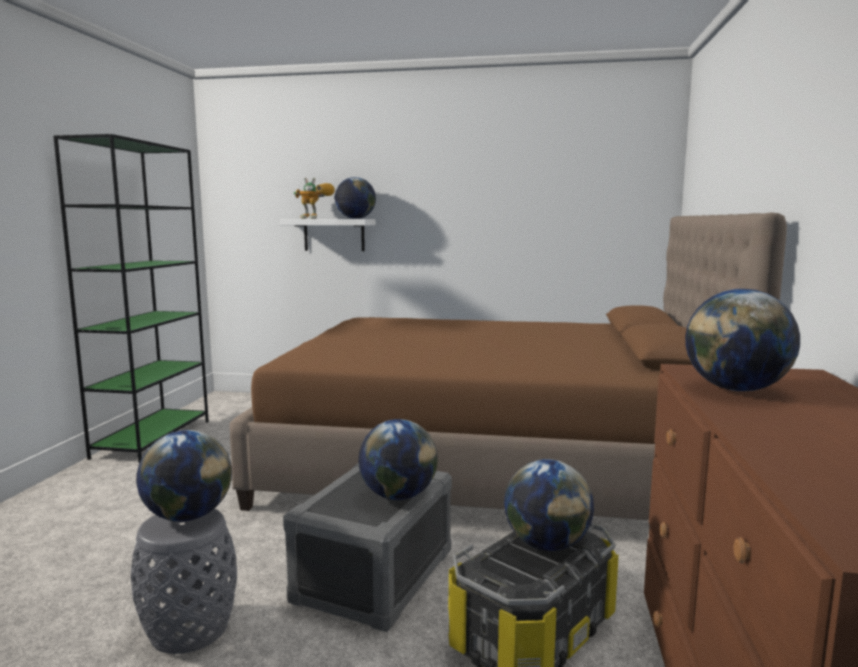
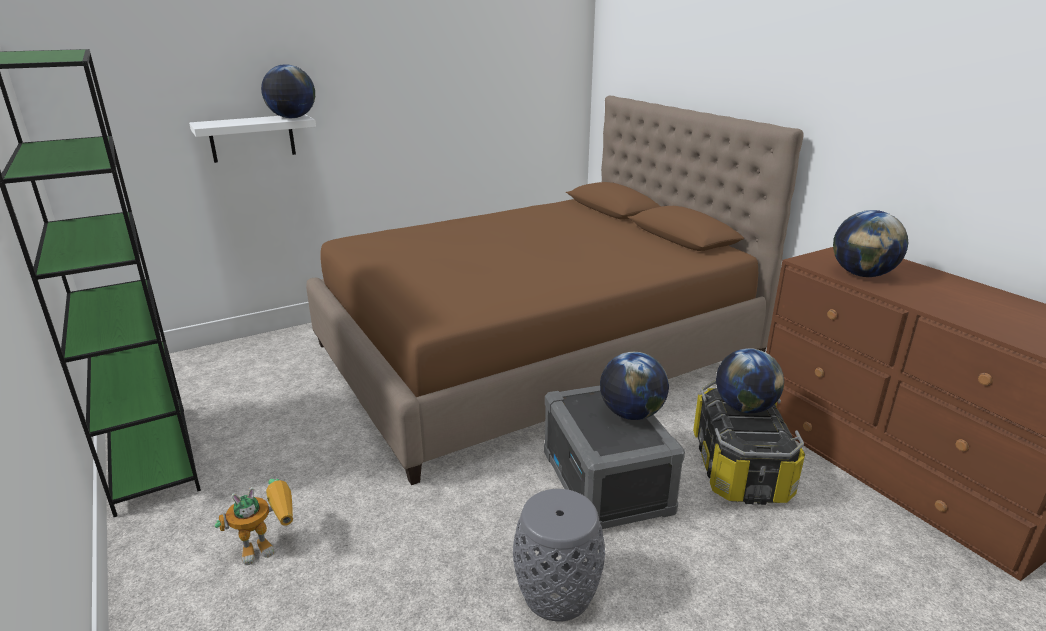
camera: 40 degrees left, 15 degrees up
globe [136,430,232,521] -> none
toy robot [294,178,335,219] -> toy robot moved to [215,479,293,565]

